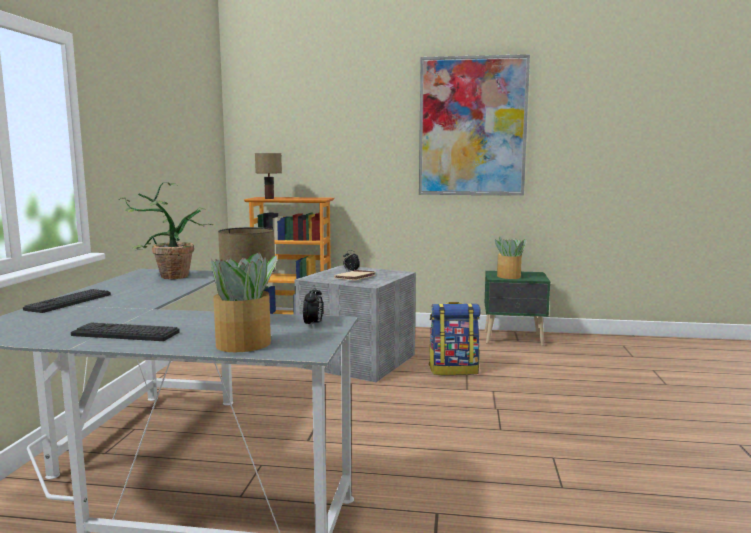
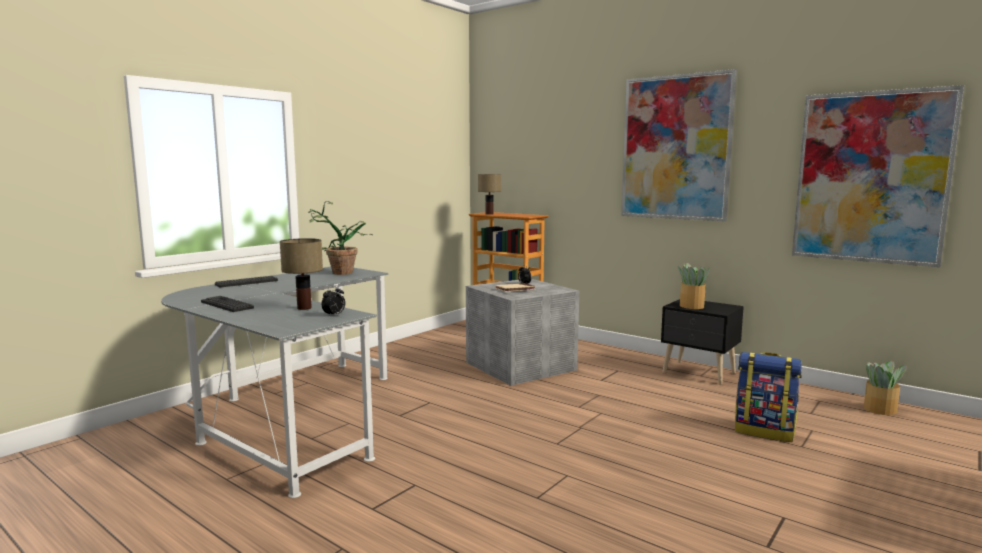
camera: 30 degrees right, 0 degrees up
potted plant [211,253,277,352] -> potted plant moved to [864,361,907,415]
backpack [429,302,481,375] -> backpack moved to [735,352,802,442]
green nightstand [484,271,550,346] -> black nightstand [661,299,744,385]
none -> picture [792,85,964,267]

